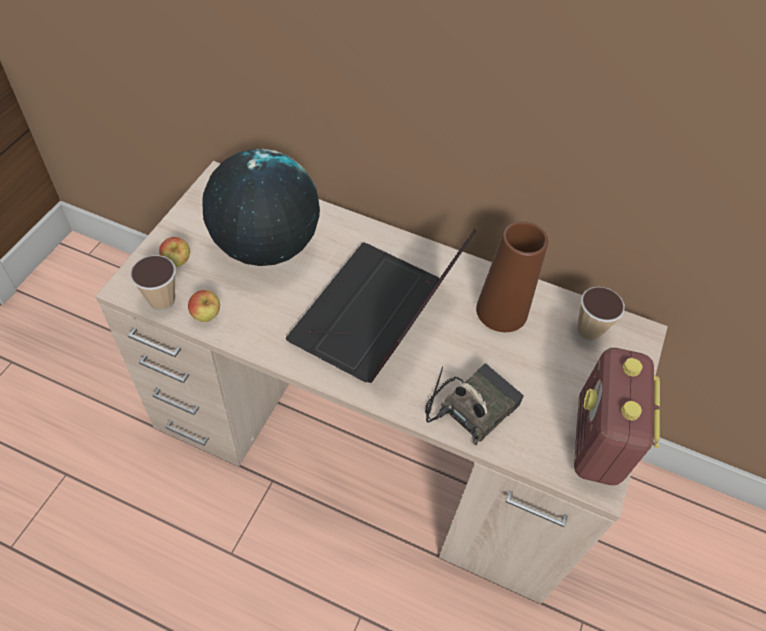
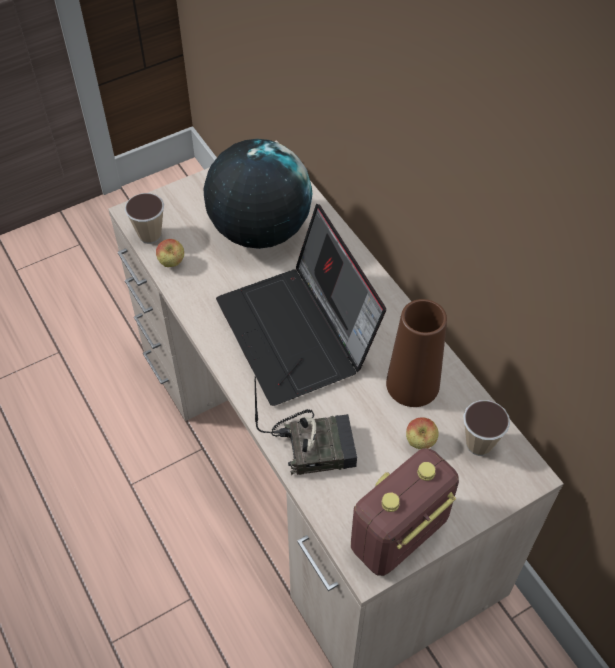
camera: 40 degrees right, 0 degrees up
apple [159,237,190,267] -> apple moved to [406,417,438,450]
laptop [286,229,476,383] -> laptop turned 90 degrees counterclockwise [216,204,386,406]

